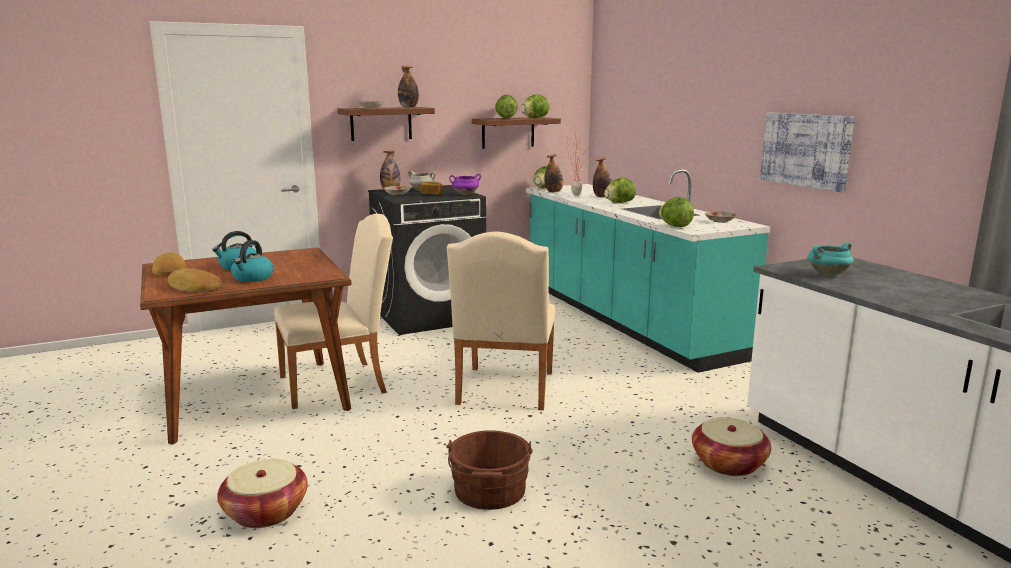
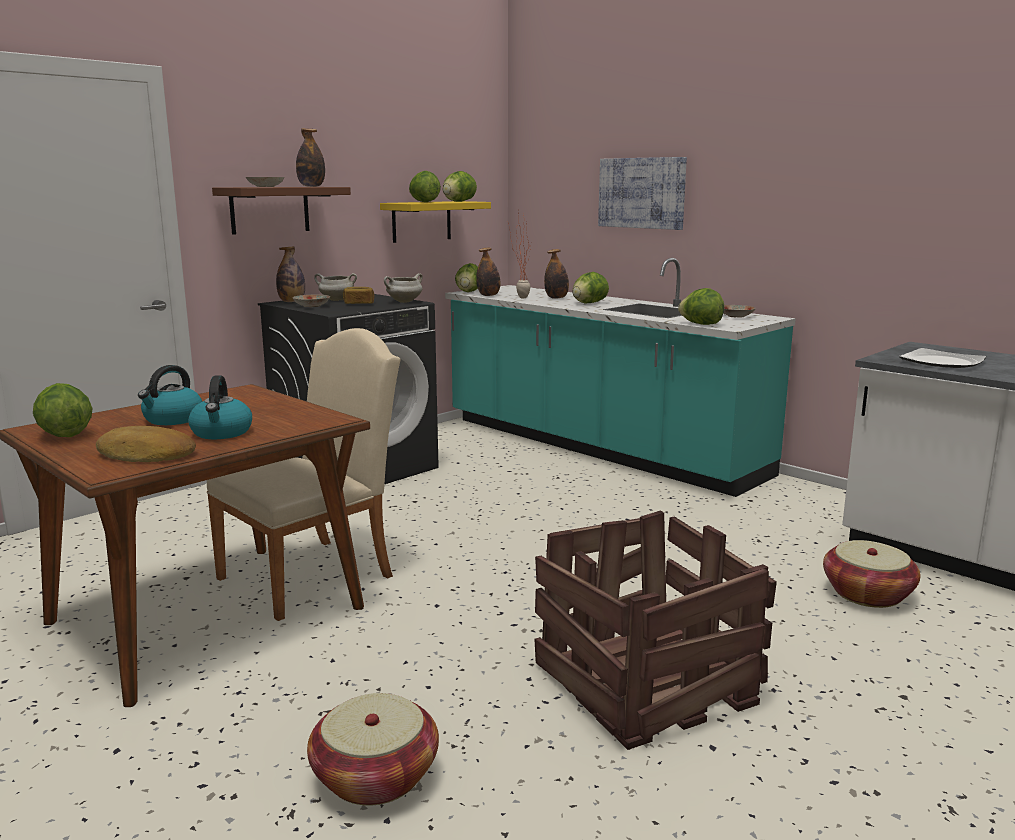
camera: 20 degrees left, 0 degrees up
bread [152,252,186,276] -> lettuce [33,383,92,437]
brown bucket [446,430,533,510] -> crate [534,511,777,750]
beige chair [447,232,556,410] -> none
purple cooking pot [449,174,481,195] -> white cooking pot [384,273,423,303]
brown shelf [472,117,561,149] -> yellow shelf [380,201,491,243]
picture [760,112,855,192] -> picture moved to [598,157,687,230]
turquoise cooking pot [807,242,854,276] -> plate [899,348,986,368]

